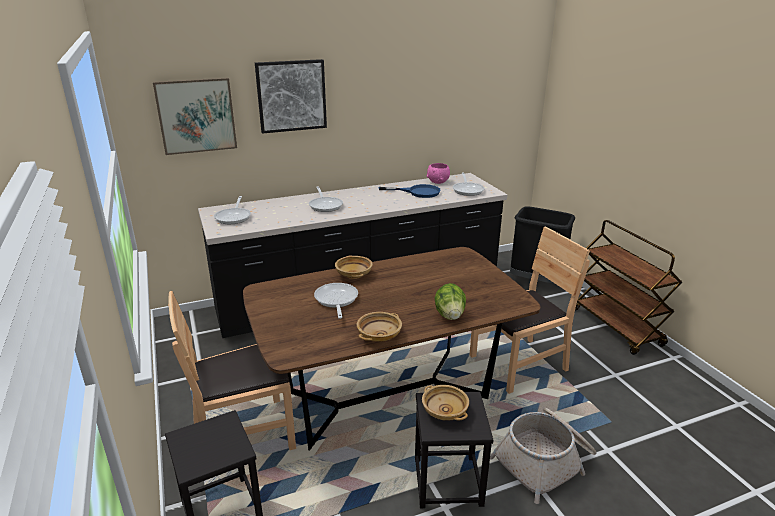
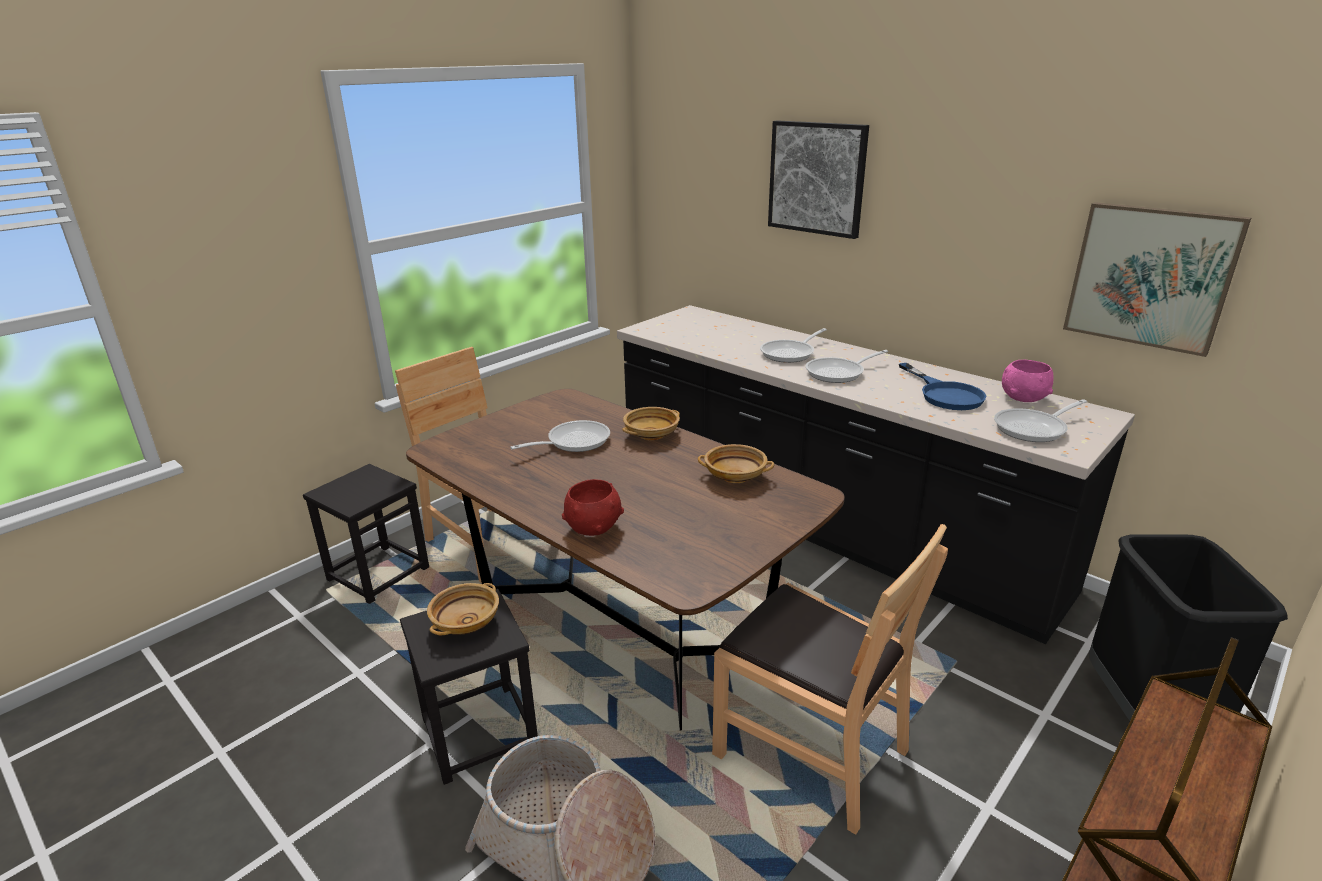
camera: 65 degrees right, 0 degrees up
picture [153,78,237,155] -> picture moved to [1063,202,1251,357]
frying pan [214,196,251,224] -> frying pan moved to [806,350,888,383]
beige bowl [357,312,402,342] -> beige bowl moved to [698,444,774,483]
lettuce [434,283,466,320] -> red bowl [562,479,624,536]

